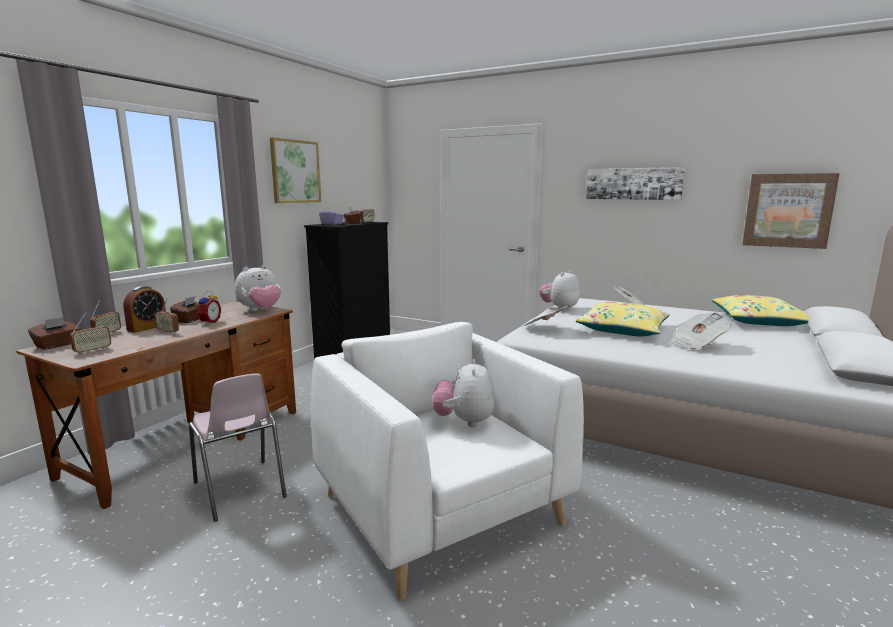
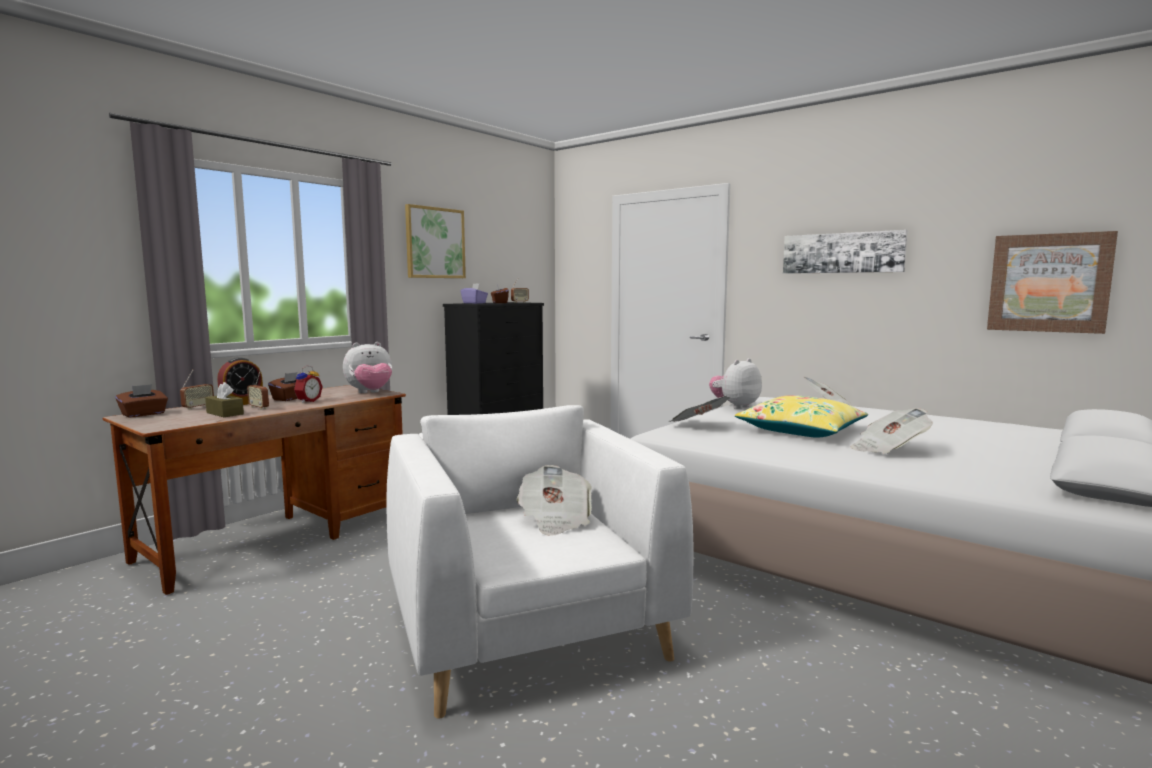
camera: 10 degrees right, 5 degrees down
radio [70,312,111,354] -> none
pink chair [189,373,287,522] -> none
plush toy [432,359,494,427] -> newspaper [516,465,592,536]
yellow pillow [712,295,810,326] -> none
none -> brown tissue box [205,382,244,417]

